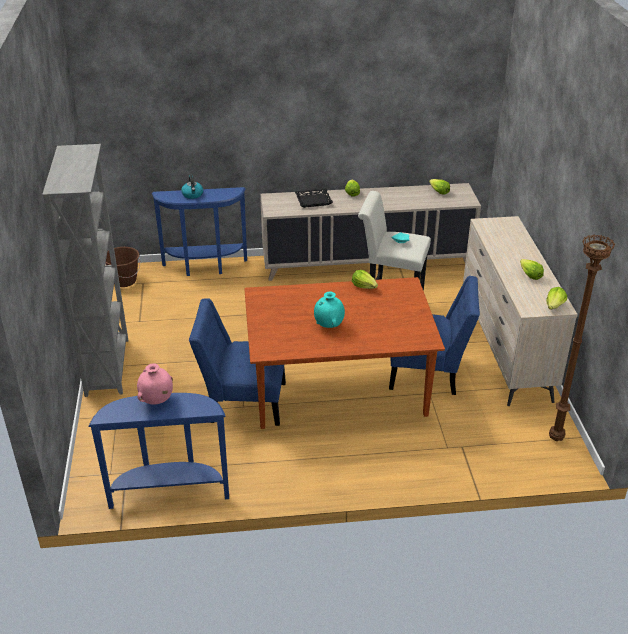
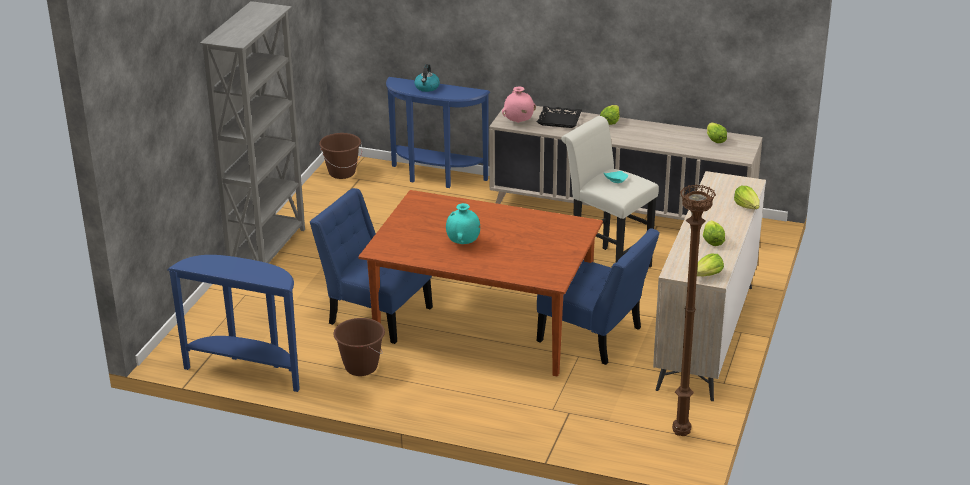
camera: 25 degrees right, 5 degrees down
pink vase [137,364,173,404] -> pink vase moved to [502,86,536,123]
lettuce [352,270,378,289] -> lettuce moved to [734,186,760,209]
none -> brown bucket [333,318,385,376]

